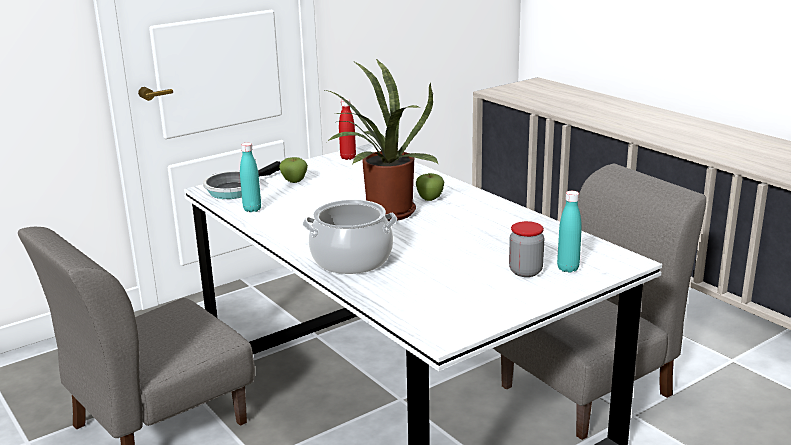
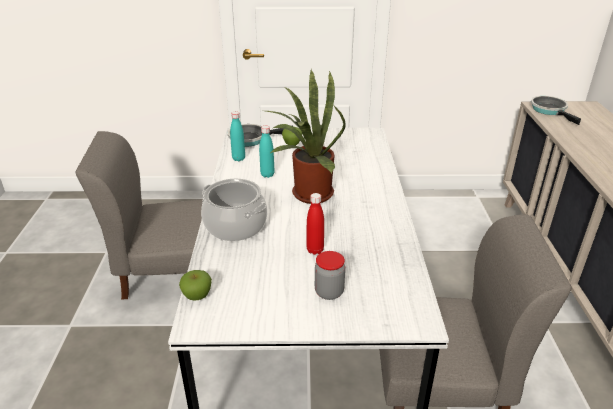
camera: 35 degrees right, 10 degrees up
red bottle [339,99,356,160] -> red bottle moved to [306,193,324,255]
apple [416,173,444,201] -> apple moved to [179,270,212,300]
turquoise bottle [557,191,582,273] -> turquoise bottle moved to [259,126,274,178]
none -> frying pan [531,96,581,125]

